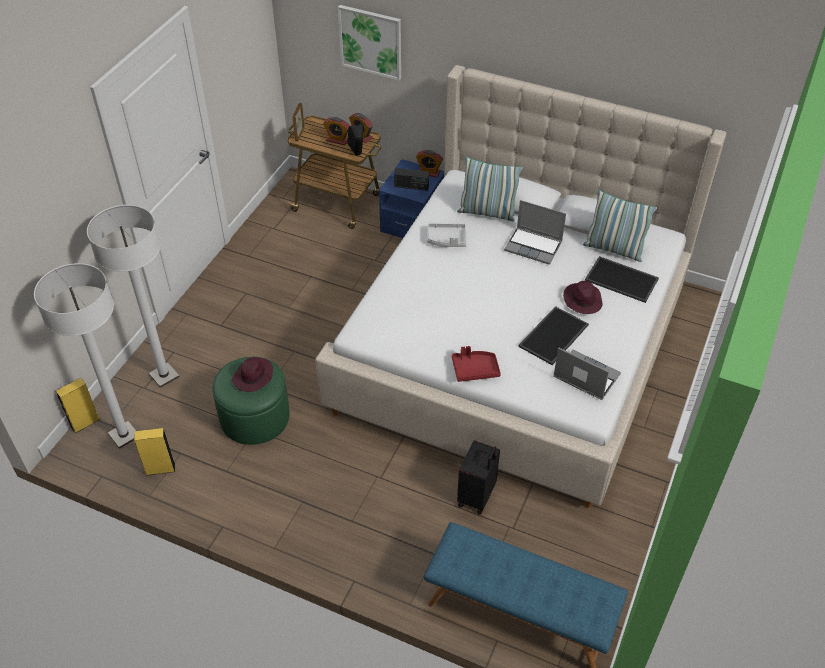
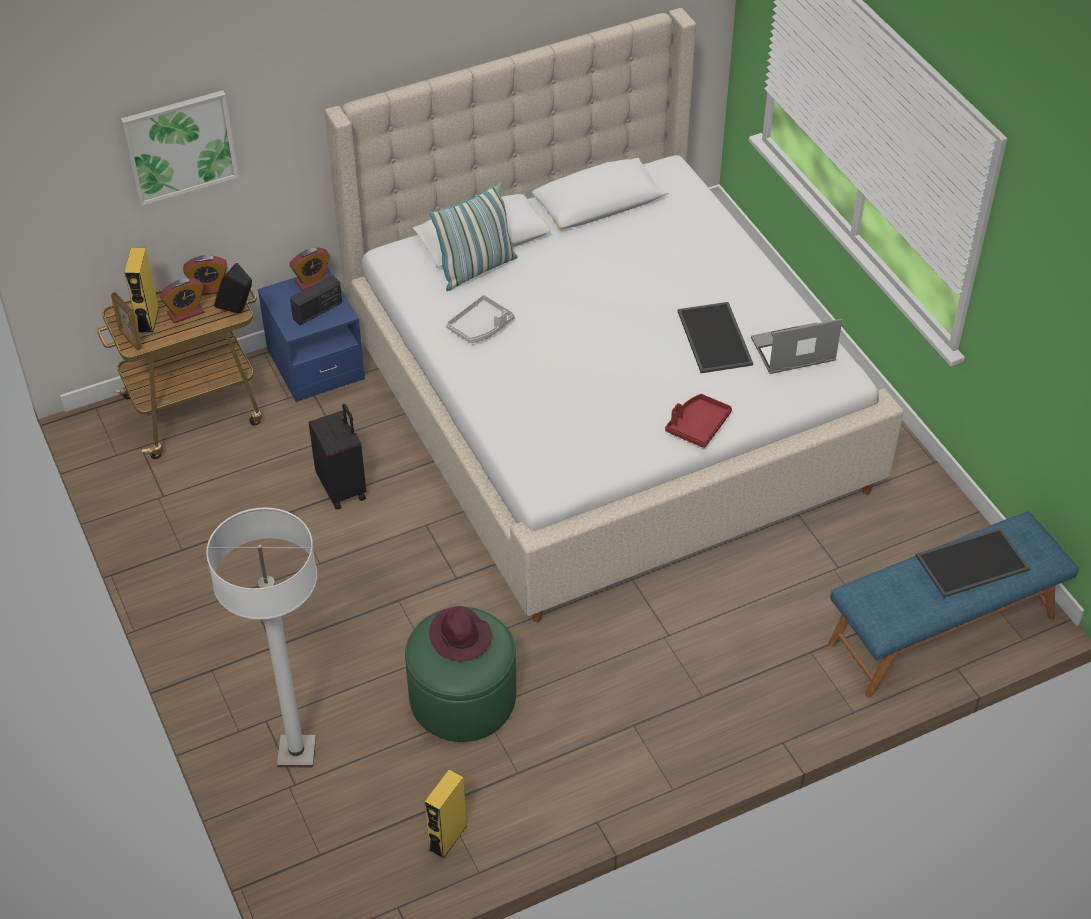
camera: 50 degrees left, 0 degrees up
white floor lamp [34,263,136,449] -> none
yellow speaker [56,378,100,433] -> yellow speaker moved to [124,247,159,333]
black suitcase [457,440,500,515] -> black suitcase moved to [309,404,366,509]
laptop [504,200,566,265] -> none
purple hat [563,281,603,314] -> none
pillow [583,190,657,262] -> none
tray [585,256,659,303] -> tray moved to [916,527,1030,598]

